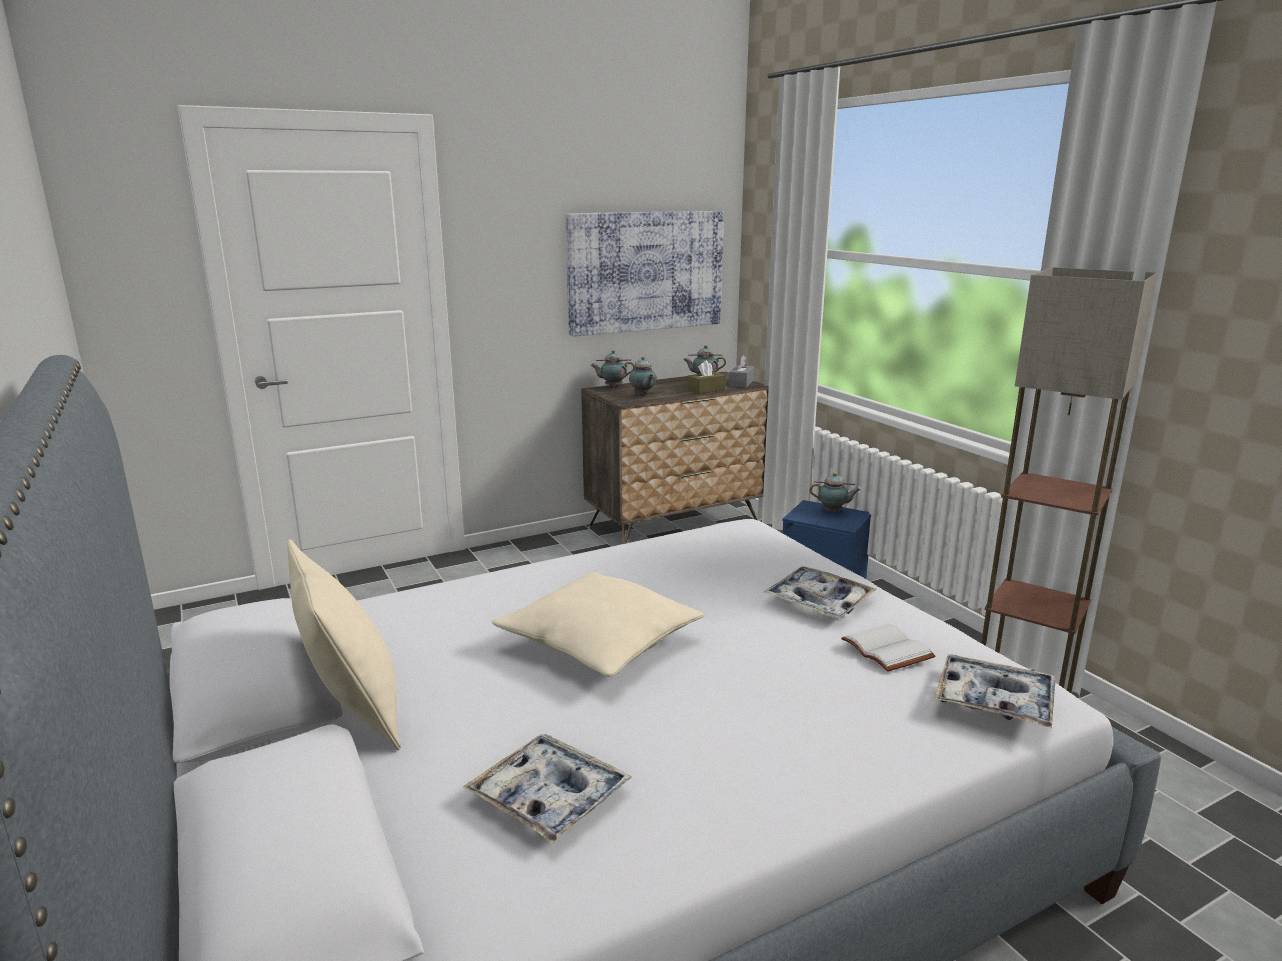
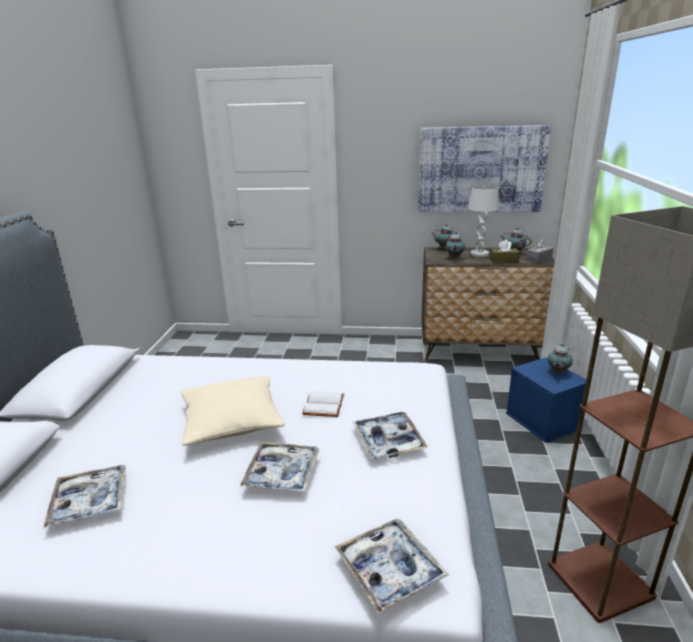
camera: 35 degrees right, 5 degrees up
beige pillow [287,539,401,750] -> none
teapot [810,472,860,512] -> teapot turned 75 degrees clockwise [548,343,573,374]
white book [841,624,935,672] -> white book moved to [302,391,344,417]
none -> tray [240,442,319,493]
none -> white table lamp [468,185,499,257]

